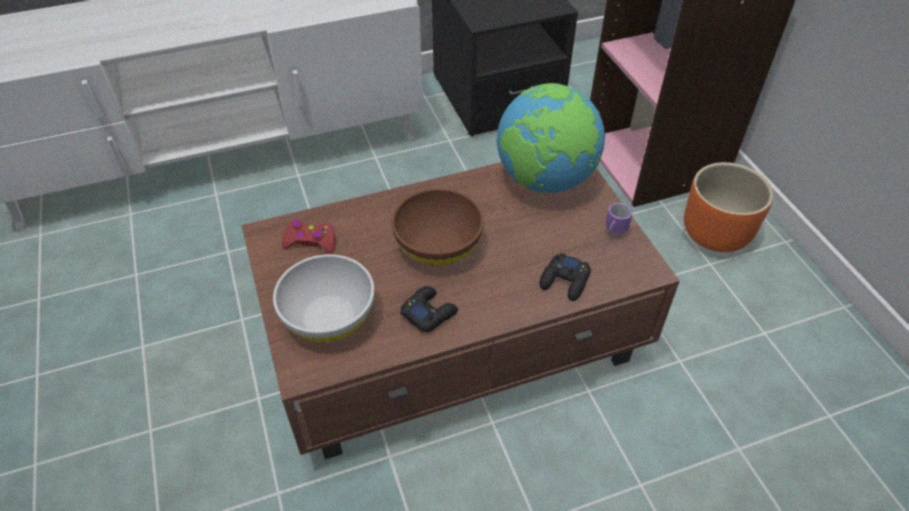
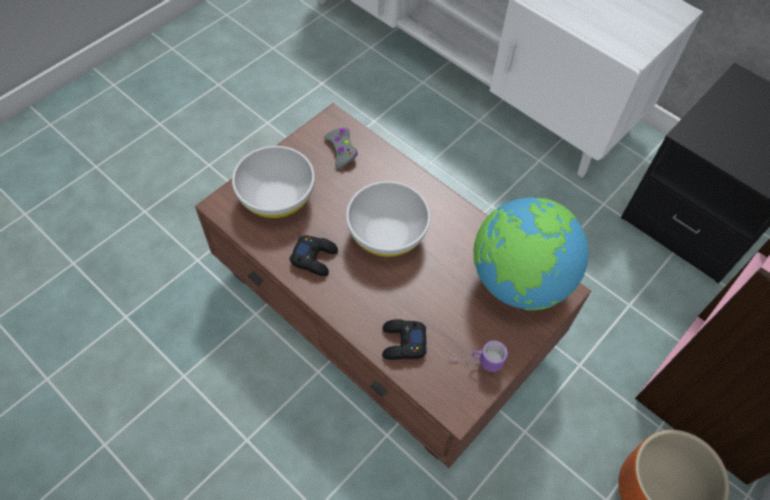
camera: 60 degrees right, 10 degrees up
red game controller [282,220,335,253] -> grey game controller [324,128,358,169]
brown bowl [391,188,484,266] -> white bowl [346,181,430,257]

